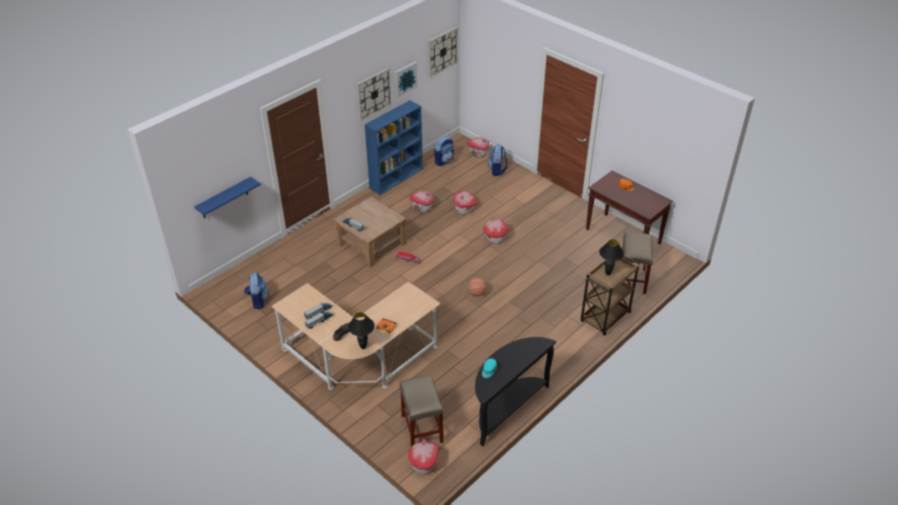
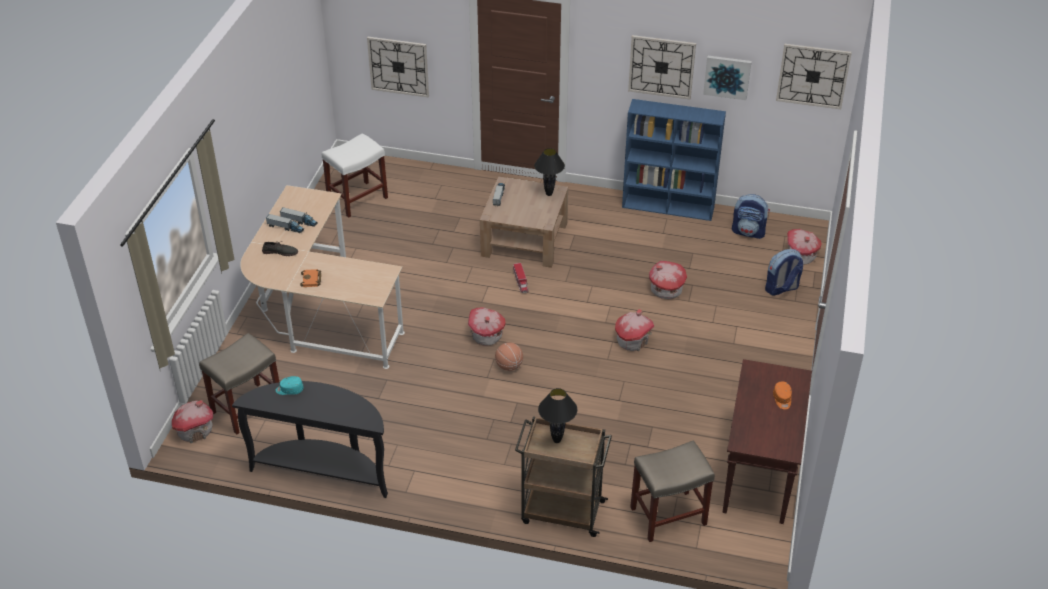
camera: 60 degrees right, 0 degrees up
blue shelf [194,177,261,218] -> wall clock [367,37,429,97]
backpack [244,272,269,309] -> white stool [322,133,388,218]
black table lamp [348,312,375,349] -> black table lamp moved to [534,148,565,196]
toy house [409,191,434,213] -> toy house moved to [468,307,505,346]

